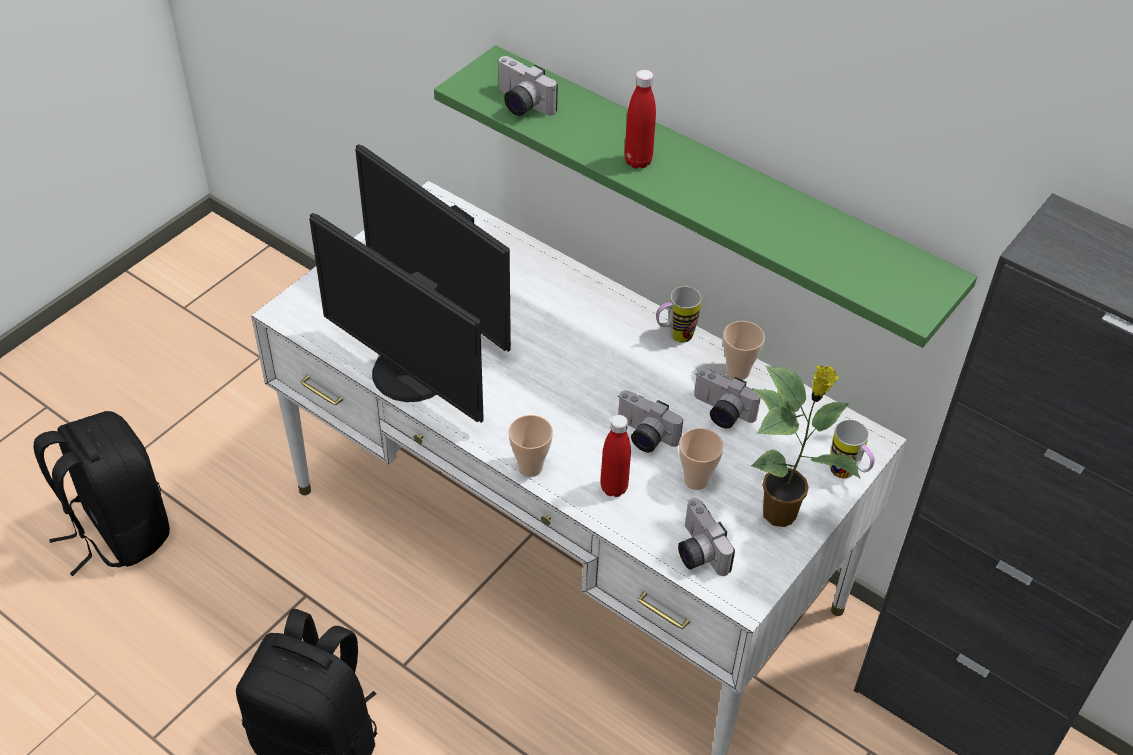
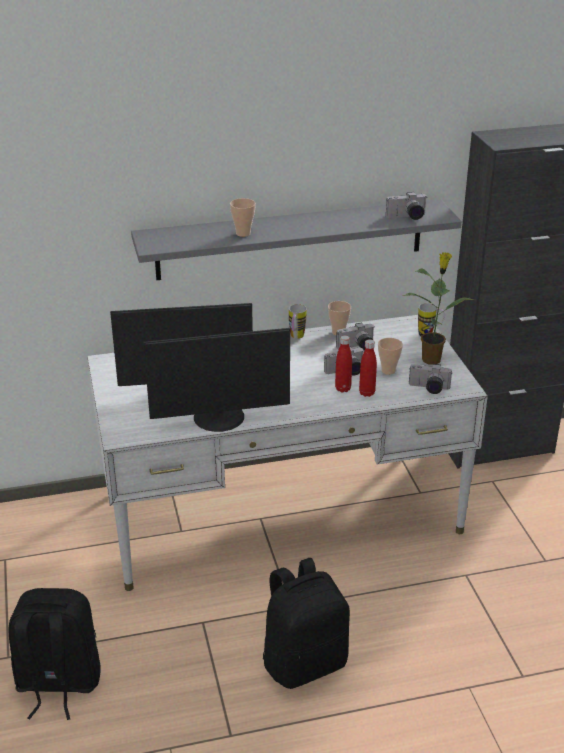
camera: 50 degrees left, 15 degrees down
green shelf [434,45,977,348] -> grey shelf [131,199,462,280]
camera [498,56,558,116] -> camera moved to [386,192,428,220]
cup [508,415,553,477] -> cup moved to [230,198,256,237]
red bottle [624,70,656,169] -> red bottle moved to [335,335,352,393]

